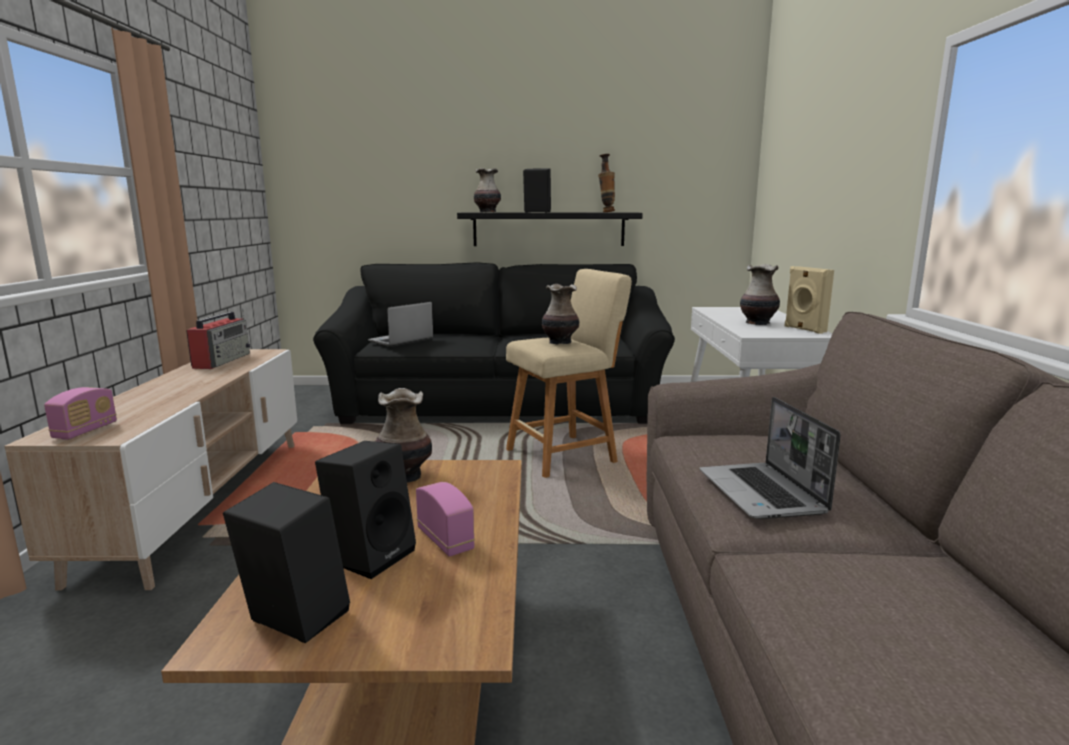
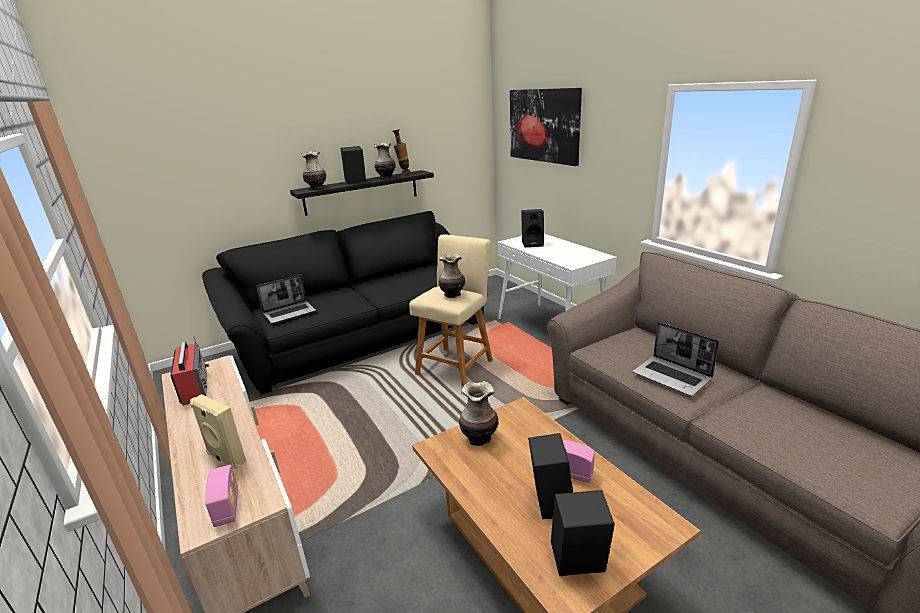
camera: 30 degrees left, 10 degrees up
laptop [368,302,433,347] -> laptop turned 135 degrees counterclockwise [256,275,316,324]
vase [740,264,780,325] -> vase moved to [374,143,396,178]
beige speaker [784,266,834,334] -> beige speaker moved to [190,394,247,469]
none -> picture [510,88,582,166]
none -> black speaker [521,209,544,247]

